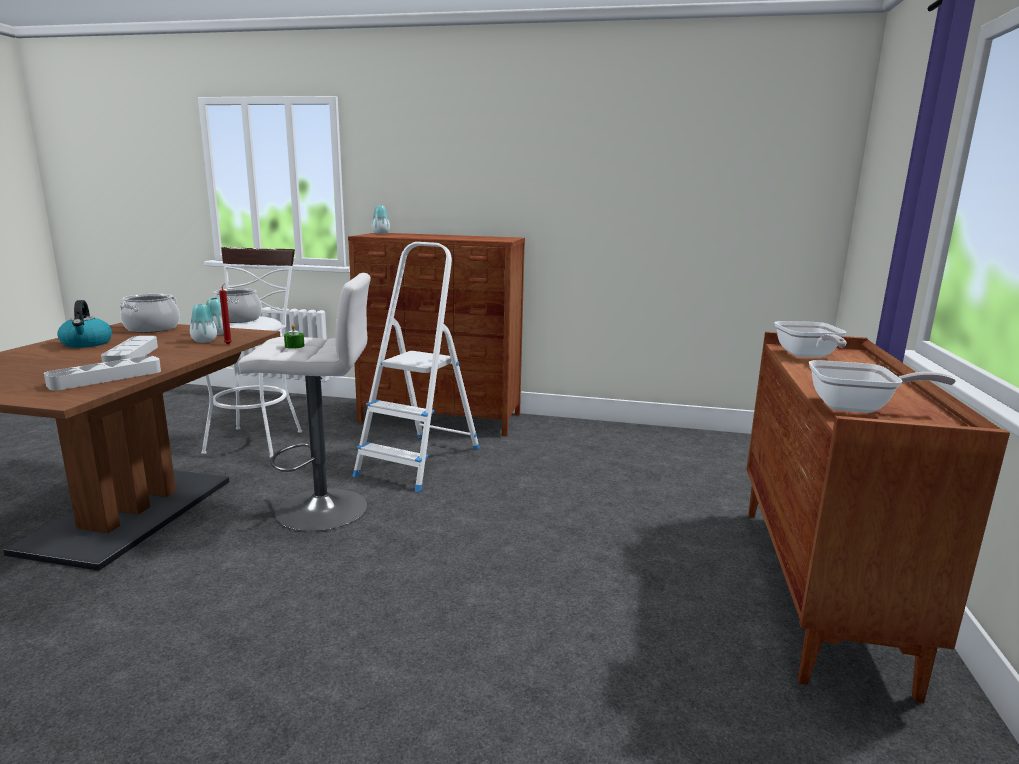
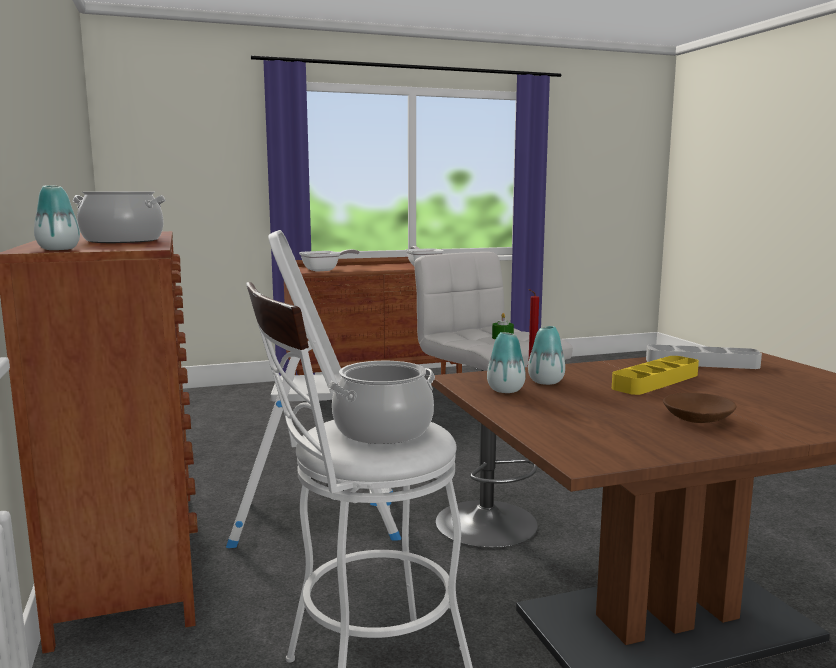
camera: 120 degrees left, 5 degrees down
kettle [57,300,112,348] -> brown bowl [663,393,737,423]
grey tray [101,336,158,363] -> yellow tray [612,356,699,395]
cooking pot [119,294,180,332] -> cooking pot moved to [72,192,166,243]

